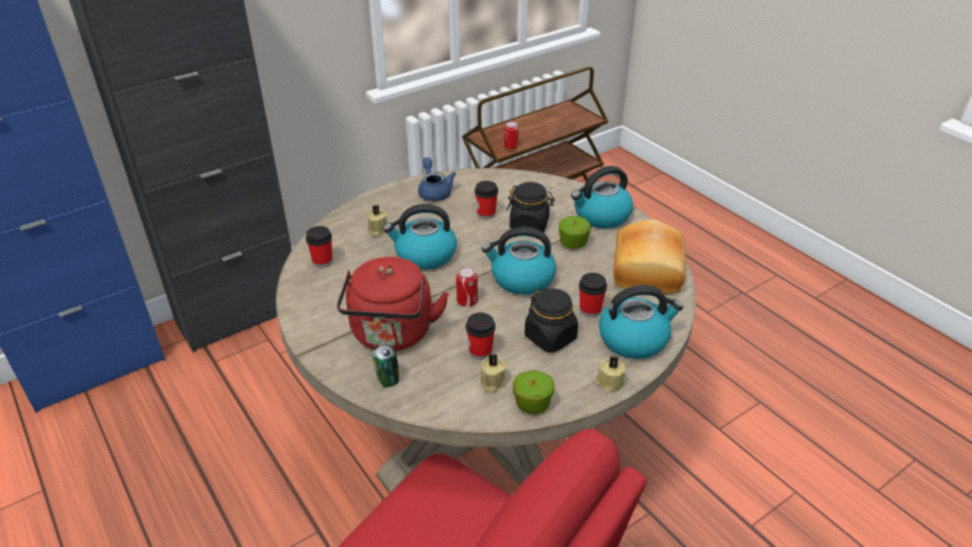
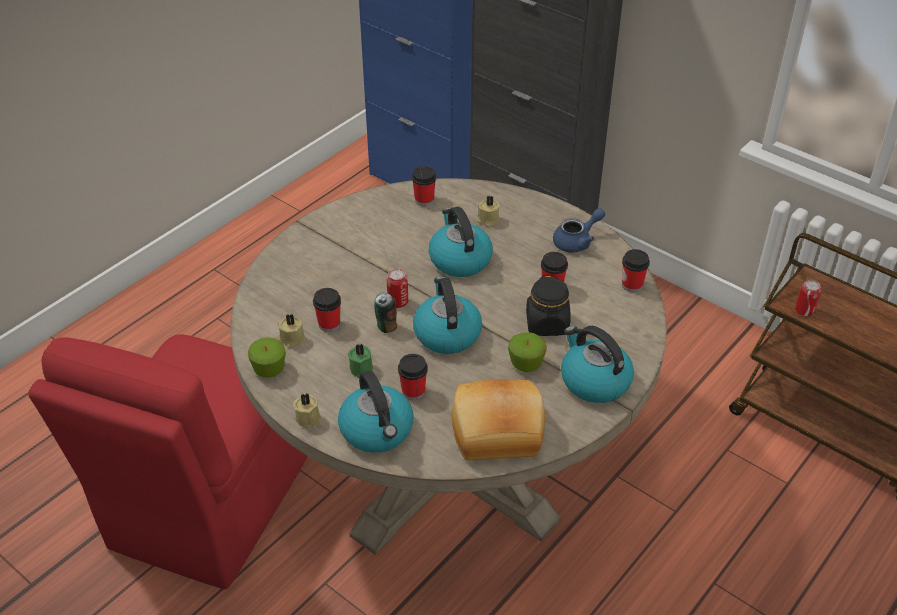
camera: 75 degrees right, 5 degrees up
red kettle [337,257,449,351] -> none
can [372,345,399,388] -> can moved to [374,293,397,333]
black jar [525,287,578,353] -> green candle [348,344,373,378]
none -> cup [622,249,650,292]

